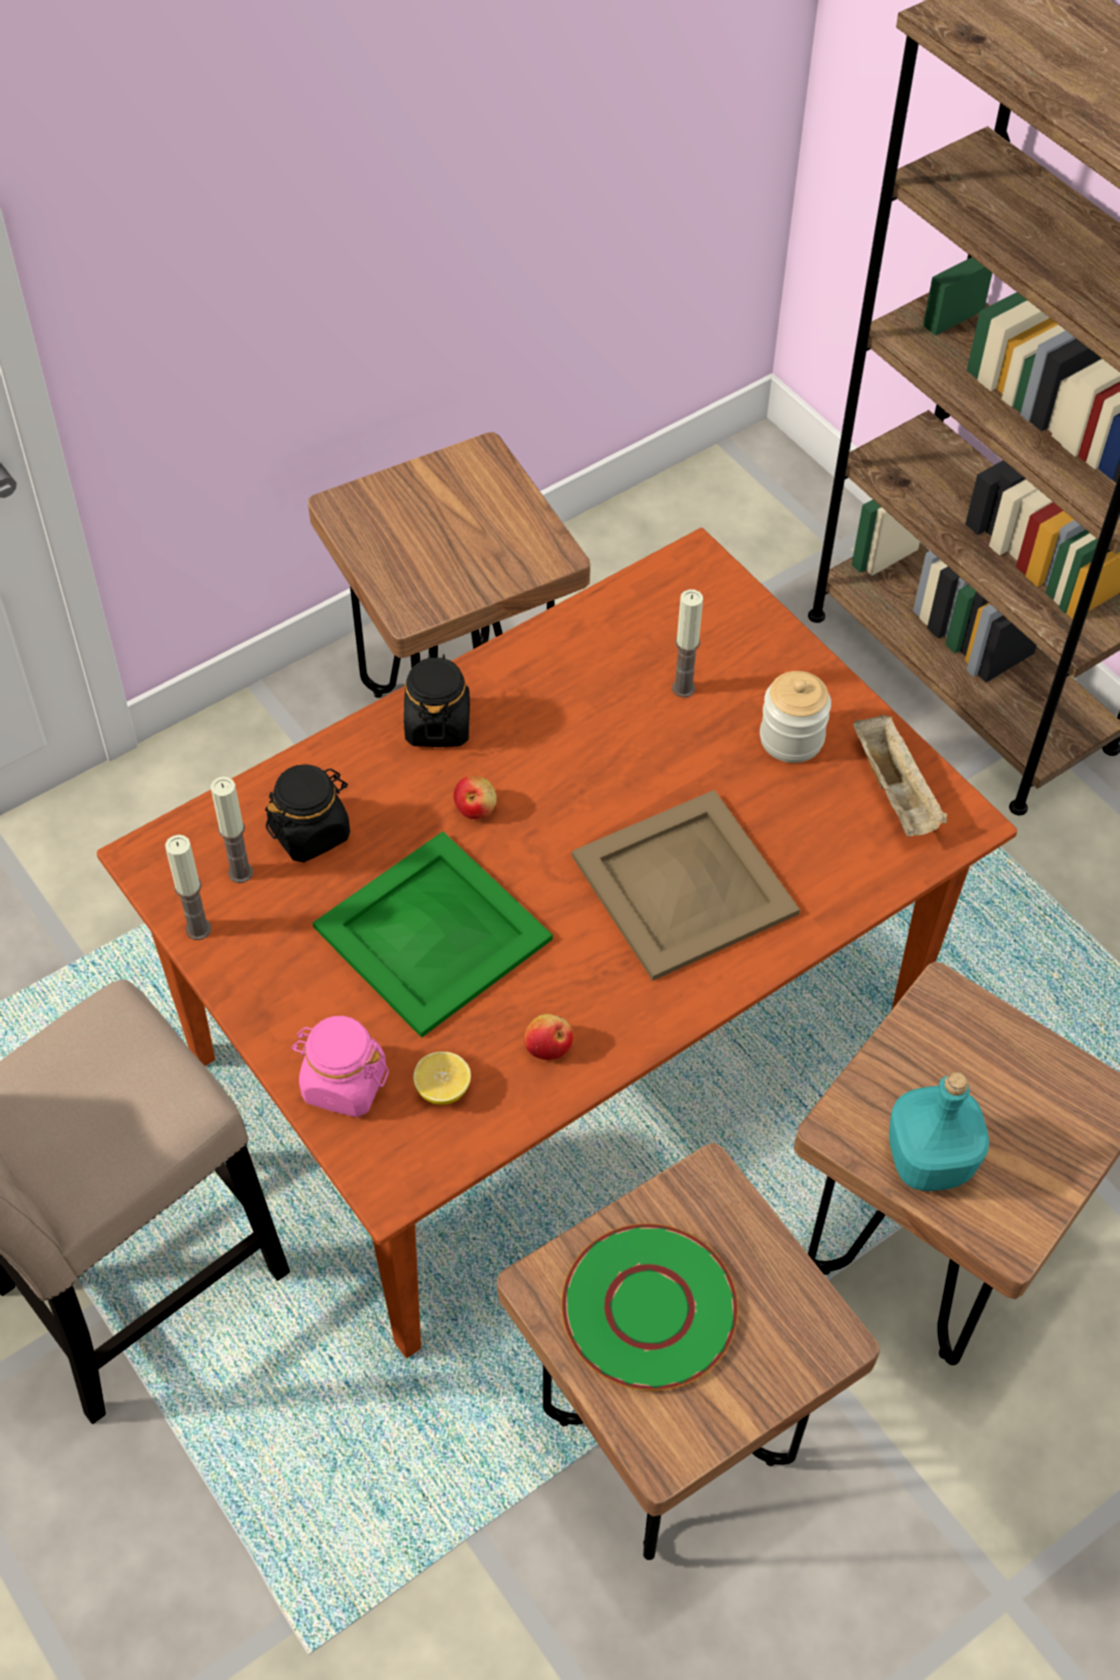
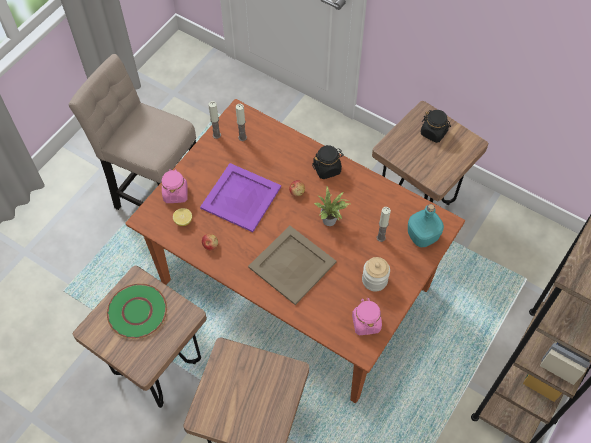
camera: 70 degrees right, 5 degrees up
black jar [265,764,350,862] -> black jar moved to [421,110,451,143]
green tray [313,831,553,1038] -> purple tray [200,163,281,232]
beige tray [853,714,947,837] -> pink jar [352,298,382,335]
turquoise bottle [889,1072,989,1191] -> turquoise bottle moved to [408,204,444,247]
none -> potted plant [314,186,349,226]

